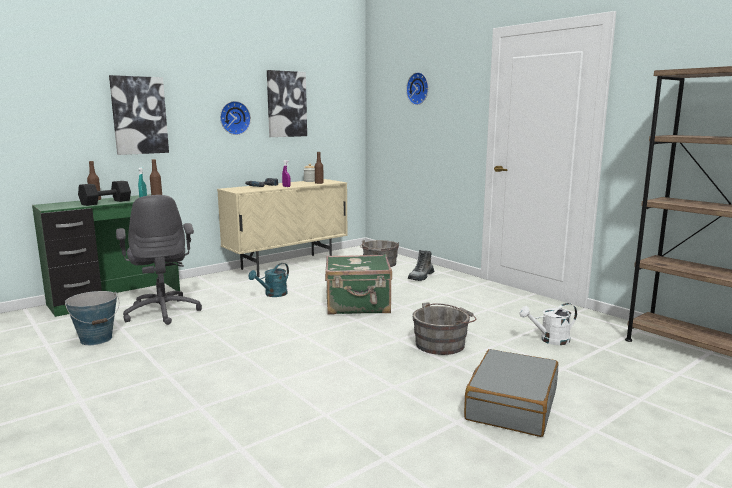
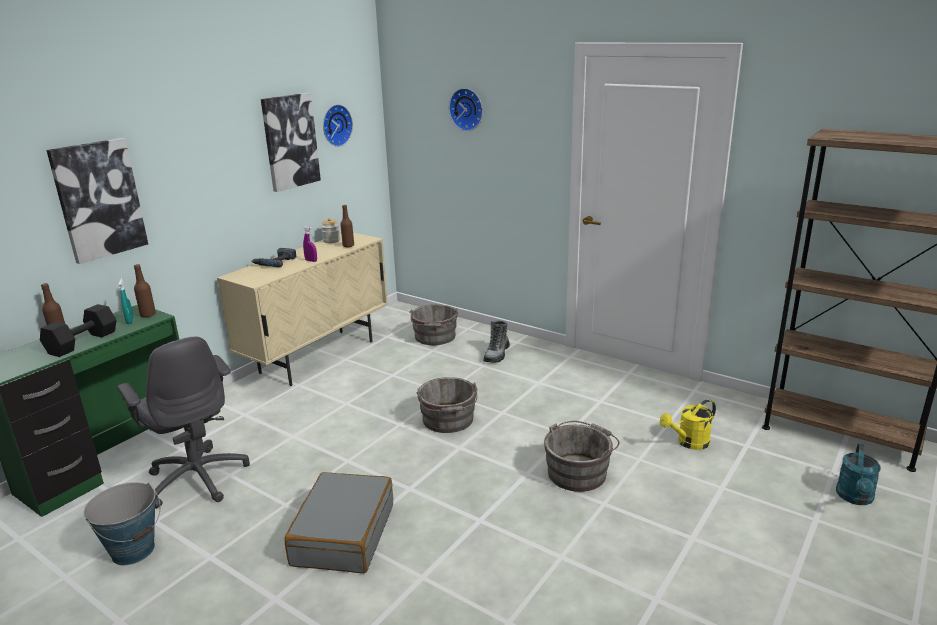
camera: 15 degrees left, 10 degrees up
wall clock [220,101,251,135] -> wall clock moved to [323,104,353,147]
turquoise watering can [248,263,289,297] -> turquoise watering can moved to [836,443,881,505]
green suitcase [325,254,392,315] -> grey bucket [416,377,478,433]
grey suitcase [464,349,558,437] -> grey suitcase moved to [285,472,393,573]
white watering can [519,303,577,345] -> yellow watering can [660,399,716,450]

